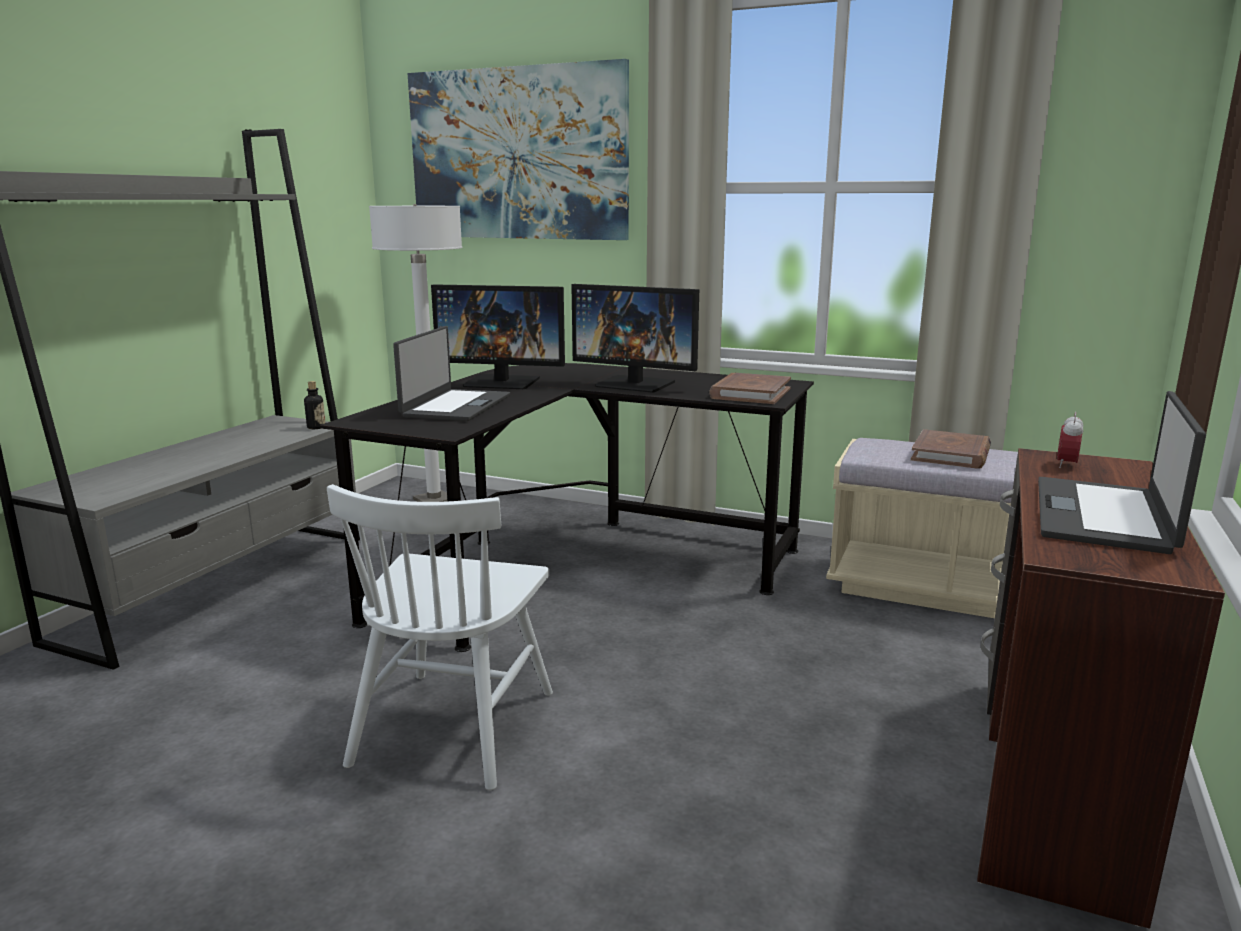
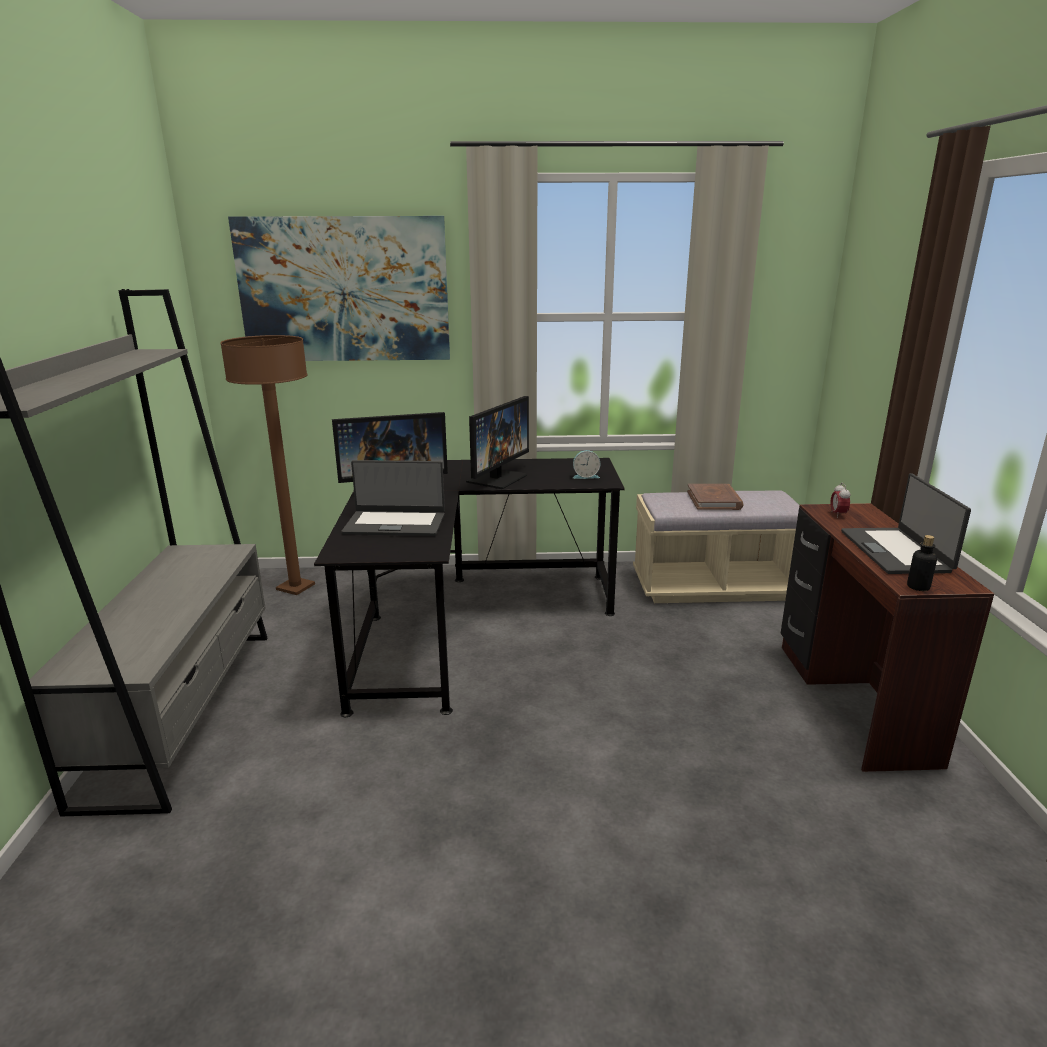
camera: 25 degrees left, 5 degrees up
bottle [304,381,326,429] -> bottle moved to [907,535,937,591]
white chair [327,484,553,790] -> none
white floor lamp [369,204,462,502] -> brown floor lamp [220,335,315,595]
laptop [393,326,510,421] -> laptop turned 105 degrees clockwise [341,460,445,536]
monitor [571,284,699,393] -> monitor turned 60 degrees counterclockwise [466,396,529,489]
brown book [709,373,791,404] -> alarm clock [573,450,600,479]

